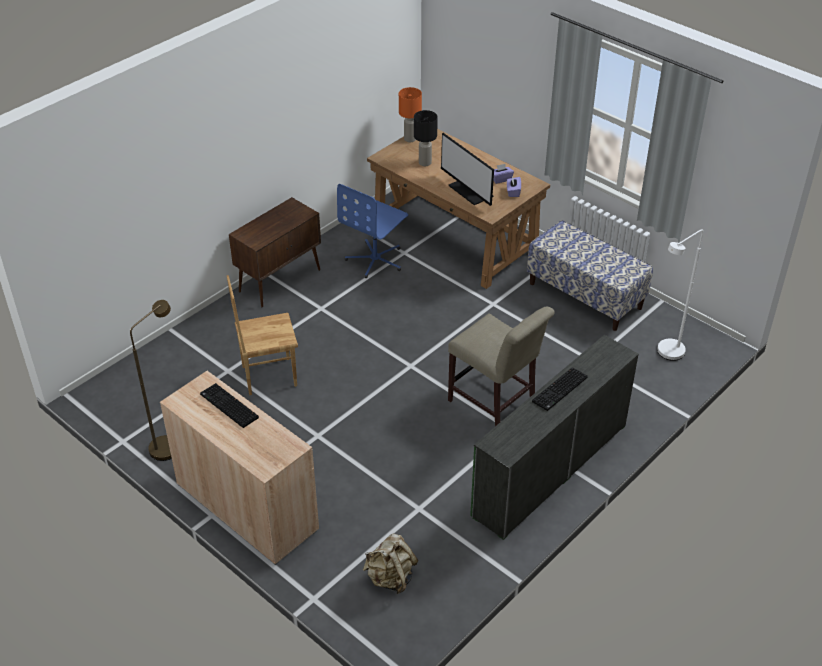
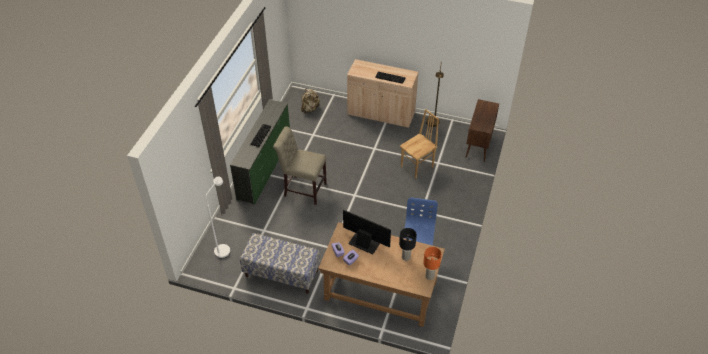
camera: 155 degrees right, 5 degrees up
brown cabinet [229,197,321,308] -> brown cabinet moved to [466,99,499,162]

